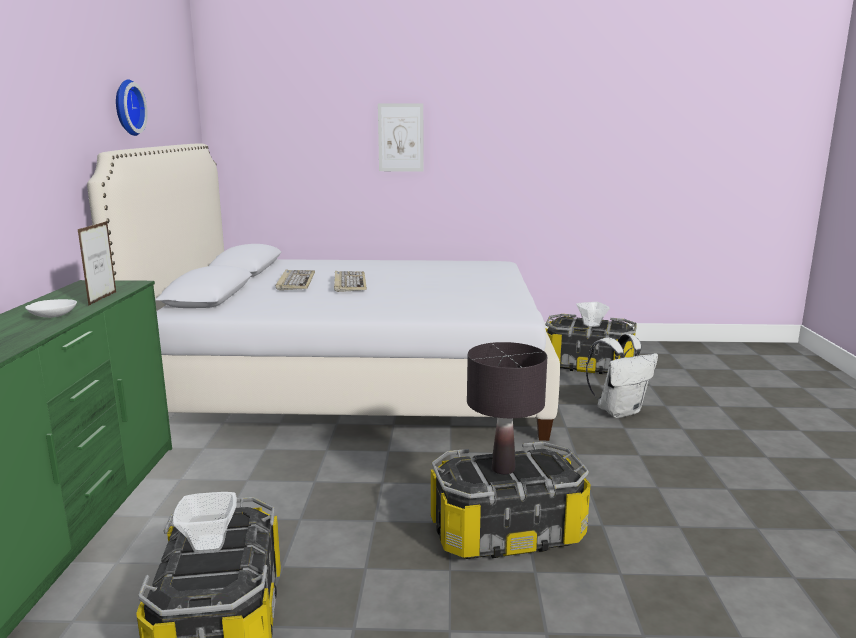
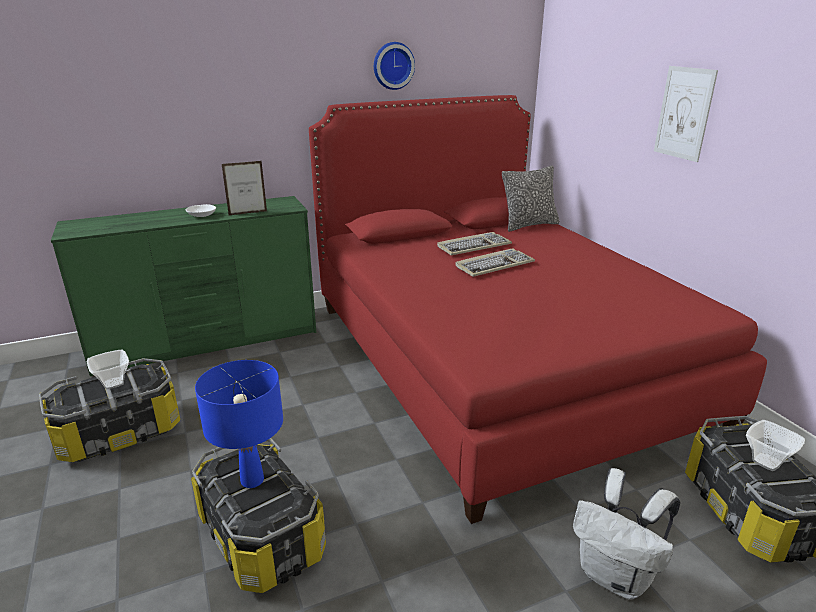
camera: 65 degrees right, 10 degrees up
white bed [87,143,560,441] -> red bed [309,95,767,524]
black table lamp [467,342,547,474] -> blue table lamp [195,360,283,488]
none -> pillow [502,166,560,232]

